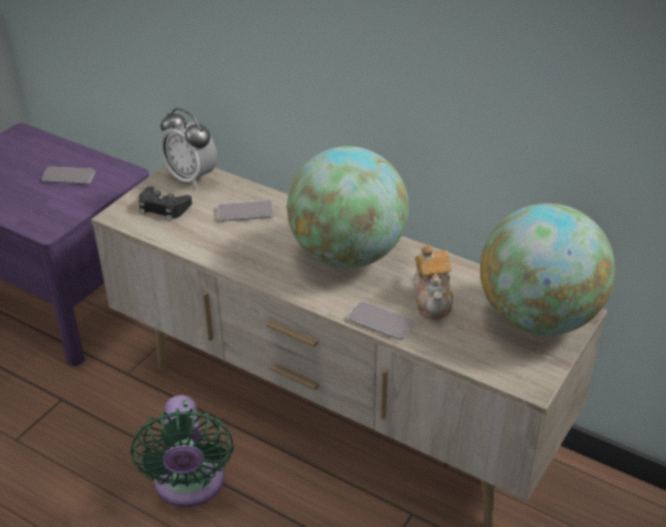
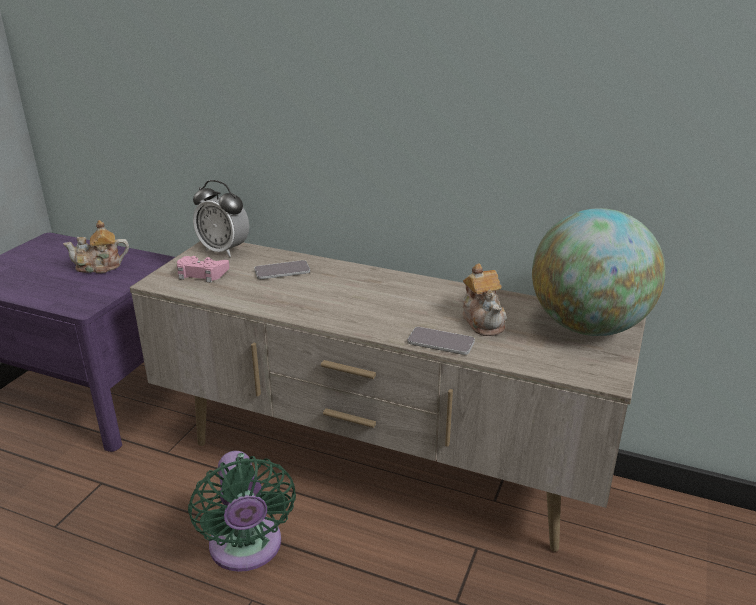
camera: 10 degrees left, 10 degrees down
phone [41,167,95,184] -> teapot [63,220,129,273]
black game controller [138,186,192,221] -> pink game controller [177,256,229,283]
globe [287,146,409,268] -> none

